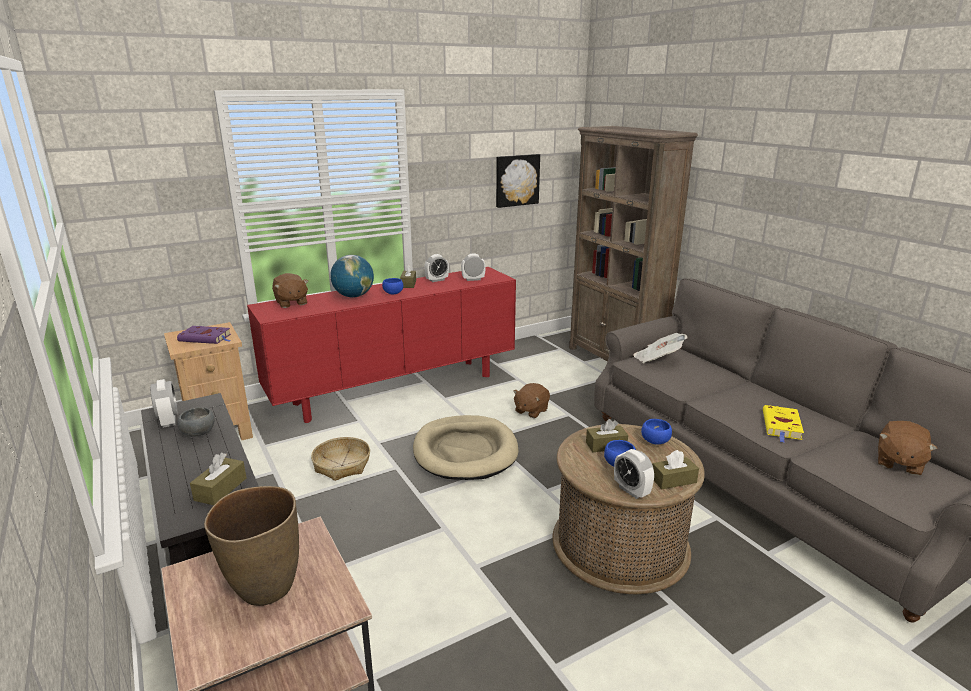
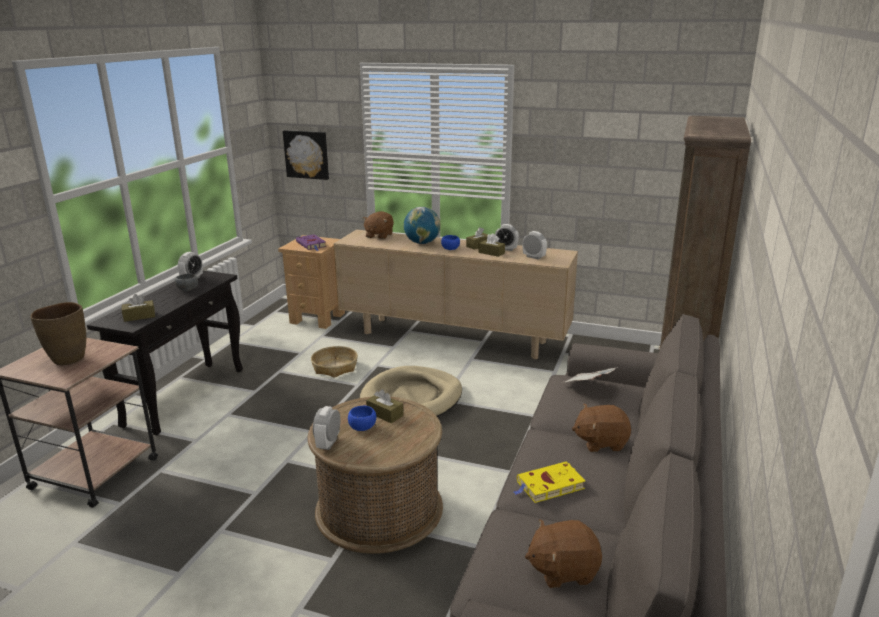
camera: 50 degrees right, 0 degrees up
red cabinet [247,267,516,423] -> beige cabinet [334,230,578,359]
picture [496,154,540,208] -> picture moved to [283,130,329,180]
brown plush toy [513,383,550,418] -> brown plush toy moved to [572,404,631,452]
blue bowl [641,419,672,444] -> none
brown tissue box [652,450,699,489] -> brown tissue box moved to [478,233,505,257]

